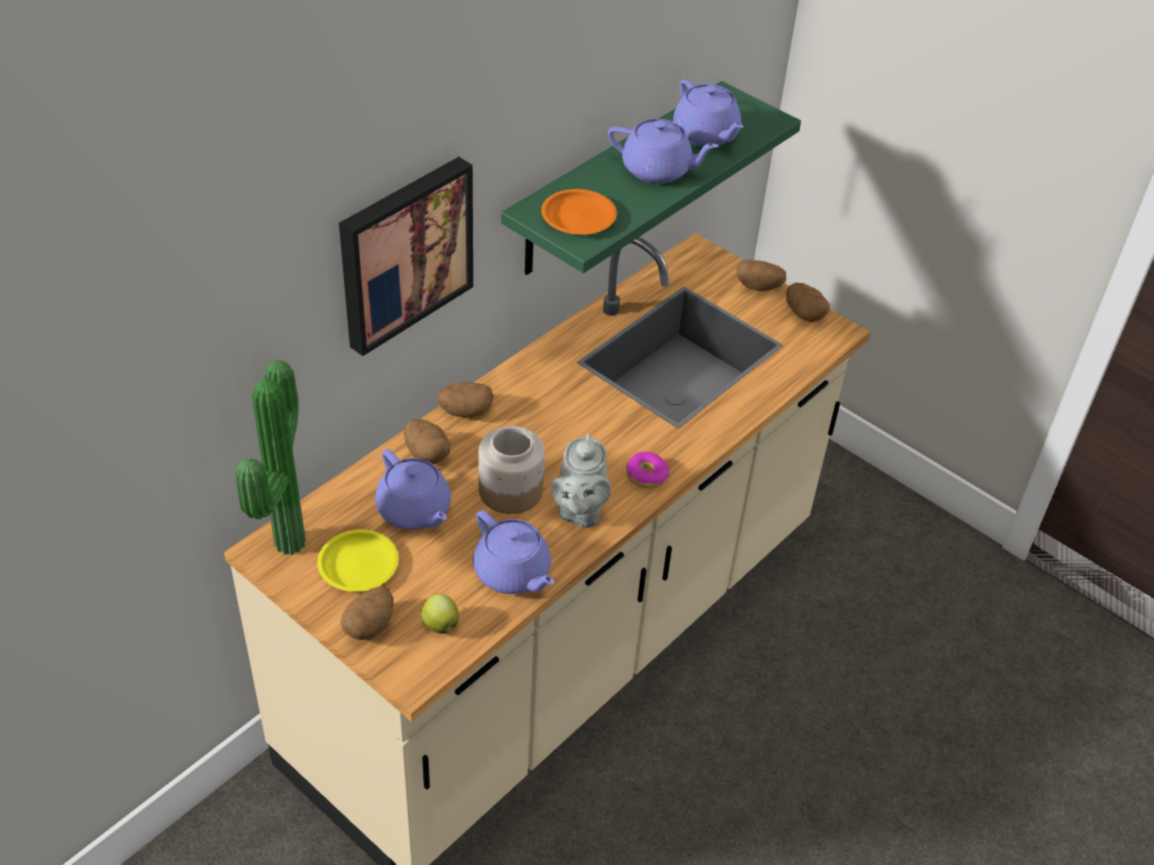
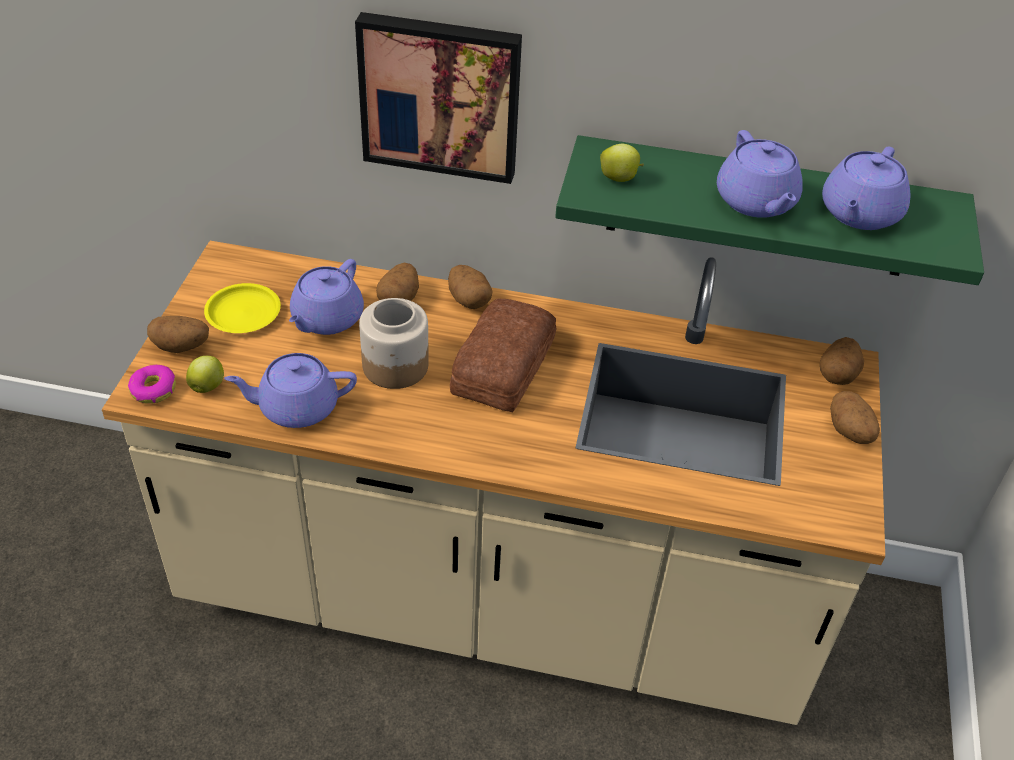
camera: 60 degrees right, 0 degrees up
potted plant [235,360,306,555] -> none
purple teapot [473,510,554,594] -> purple teapot turned 60 degrees clockwise [224,353,357,428]
orange plate [541,189,617,235] -> apple [600,144,644,182]
grey teapot [550,434,611,528] -> none
donut [626,452,669,489] -> donut moved to [128,365,176,404]
potato [786,283,830,322] -> potato moved to [820,337,864,385]
none -> bread [450,299,556,412]

